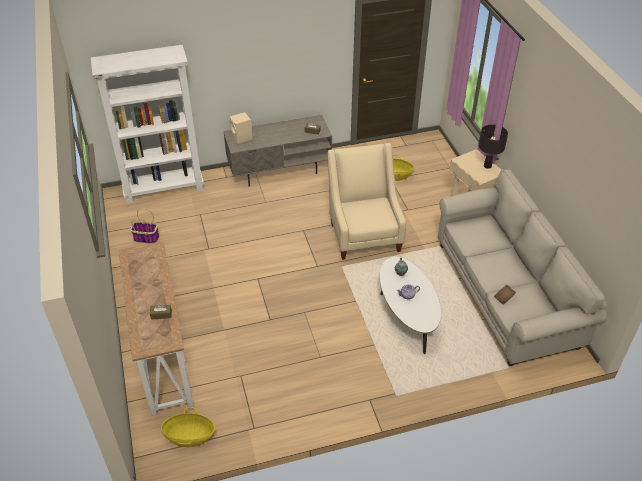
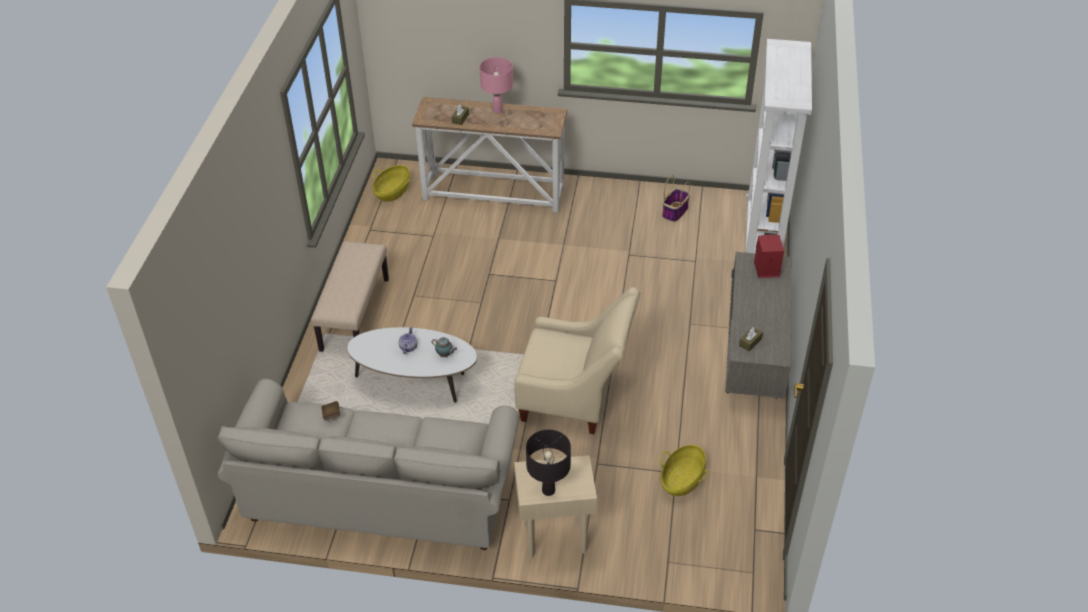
camera: 115 degrees right, 0 degrees up
beige speaker [229,112,252,144] -> red speaker [754,235,784,278]
none -> beige bench [311,241,389,352]
none -> pink table lamp [480,57,513,113]

